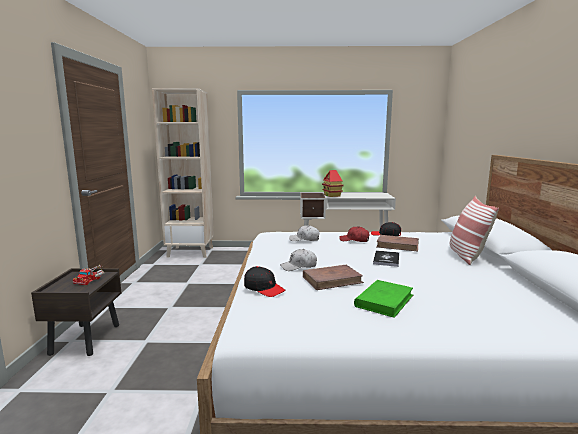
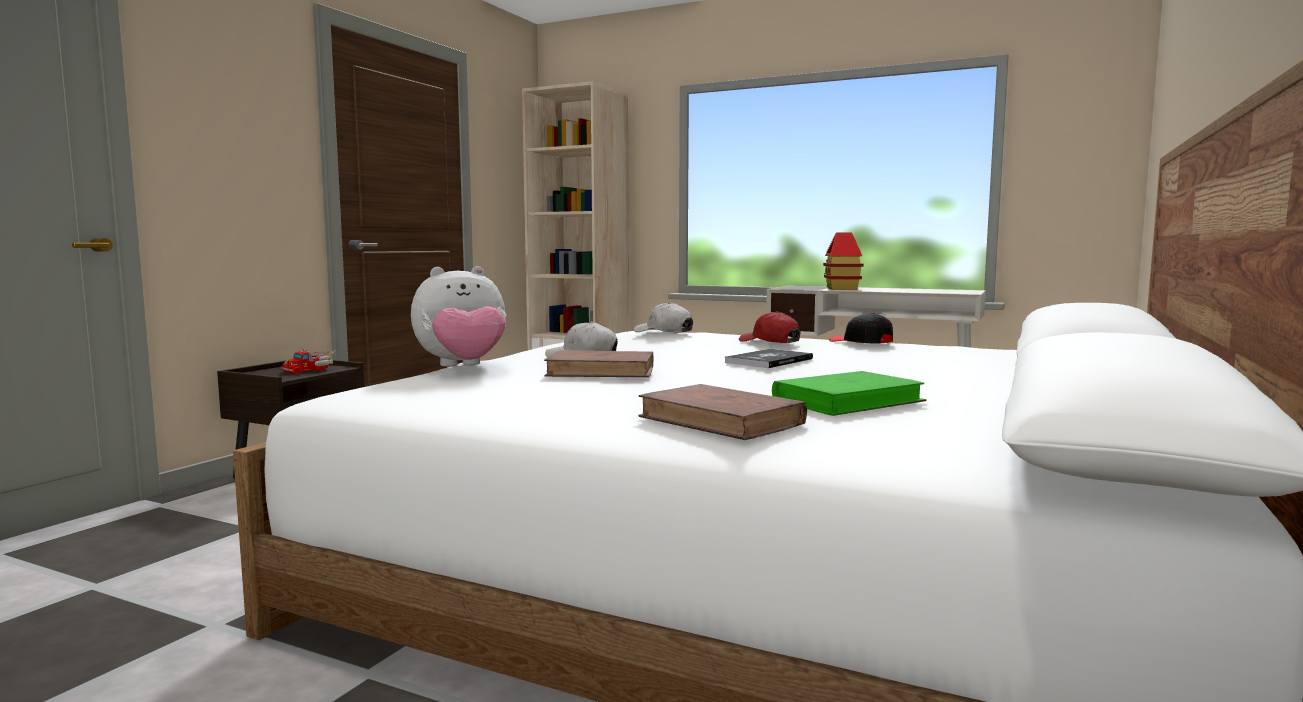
camera: 25 degrees right, 5 degrees down
black cap [244,266,286,297] -> plush toy [411,266,507,367]
green book [354,280,413,318] -> green book moved to [772,371,926,416]
brown book [377,235,419,252] -> brown book moved to [638,384,807,440]
pillow [450,196,499,265] -> none

